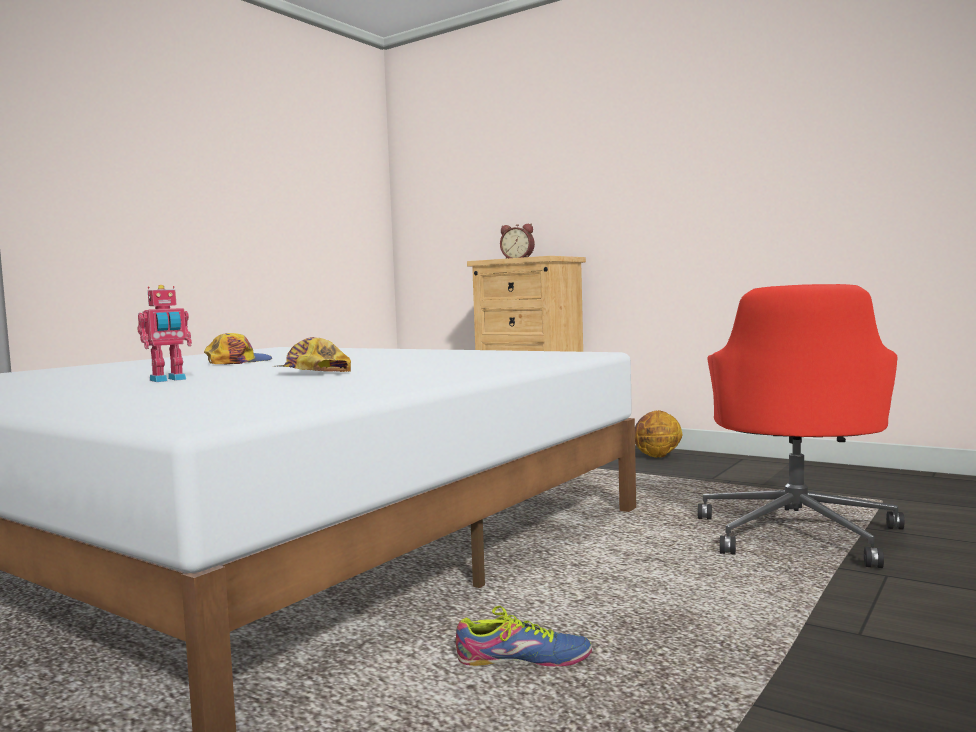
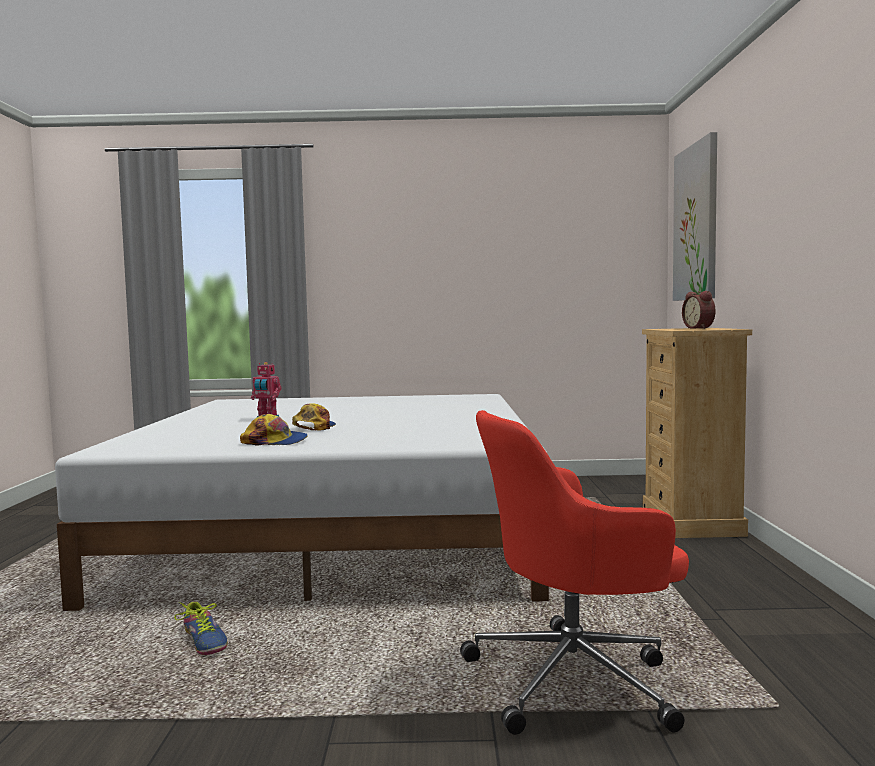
camera: 55 degrees right, 0 degrees up
cap [204,333,272,364] -> cap moved to [240,414,308,446]
basketball [635,410,682,458] -> none
none -> picture [673,132,717,301]

